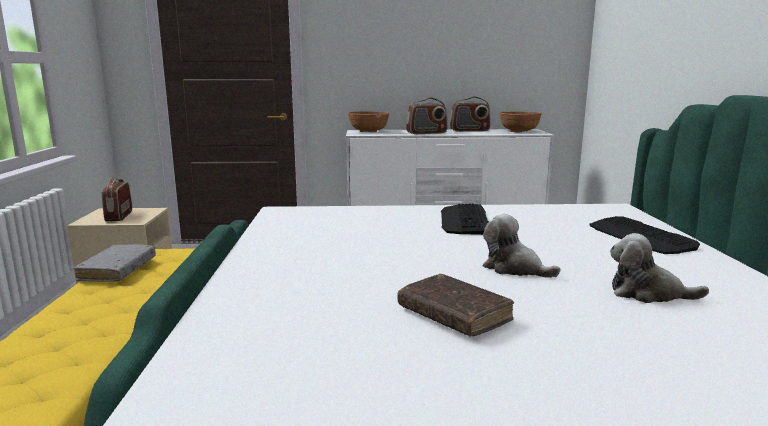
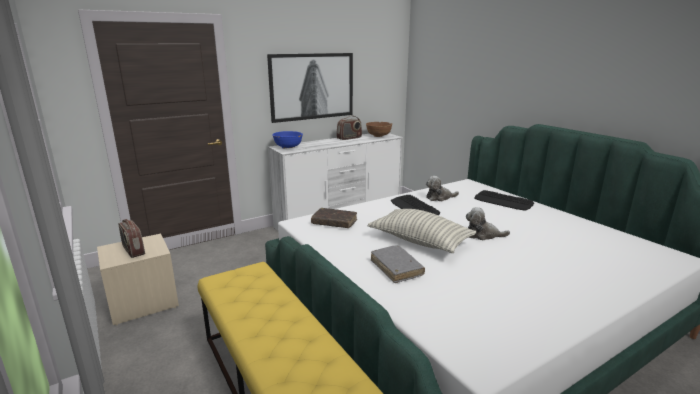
camera: 30 degrees left, 5 degrees up
grey book [73,245,156,282] -> grey book moved to [371,245,425,283]
brown bowl [348,111,389,132] -> blue bowl [272,131,303,148]
brown book [397,274,514,337] -> brown book moved to [311,208,357,228]
radio [406,97,448,134] -> none
plush toy [610,233,709,303] -> plush toy moved to [426,176,459,201]
none -> picture [267,53,353,123]
none -> pillow [368,209,476,253]

